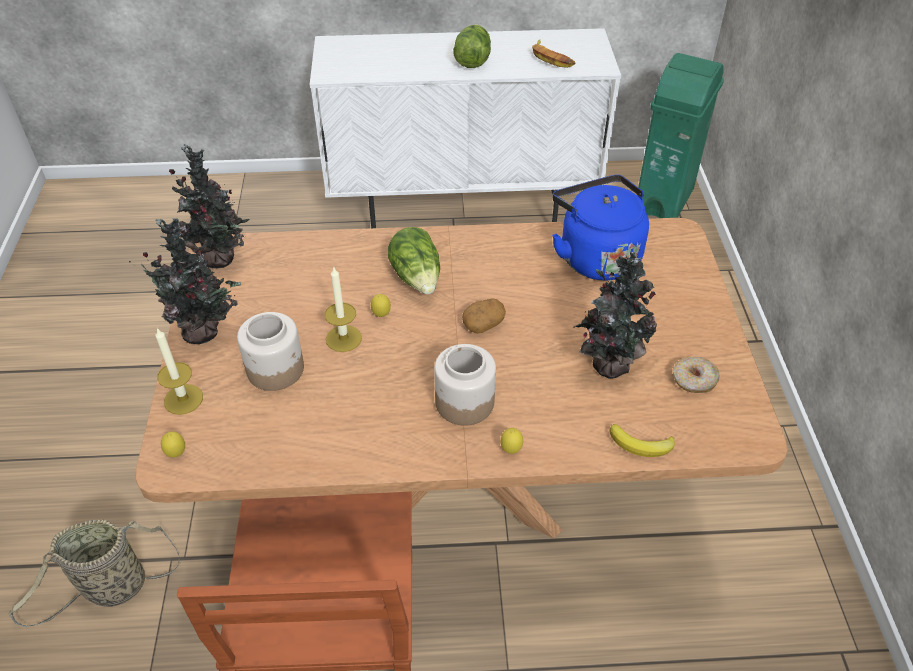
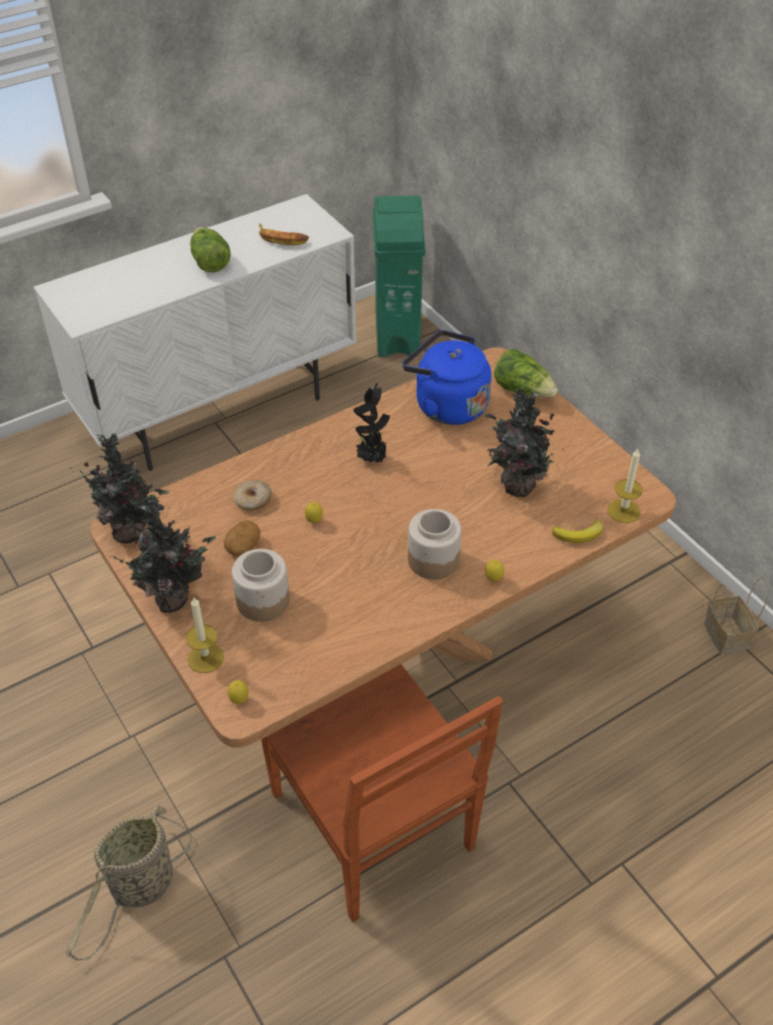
camera: 30 degrees left, 0 degrees up
candle [325,268,362,352] -> candle moved to [608,449,643,523]
lettuce [388,227,440,295] -> lettuce moved to [494,349,558,397]
potato [462,299,506,334] -> potato moved to [224,520,261,557]
donut [673,357,719,393] -> donut moved to [233,480,272,511]
none -> potted plant [354,383,390,463]
none -> basket [704,577,769,654]

